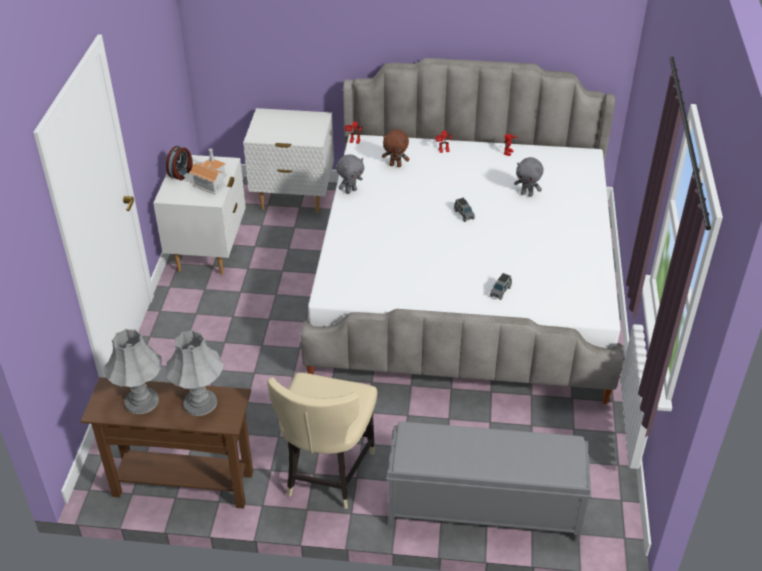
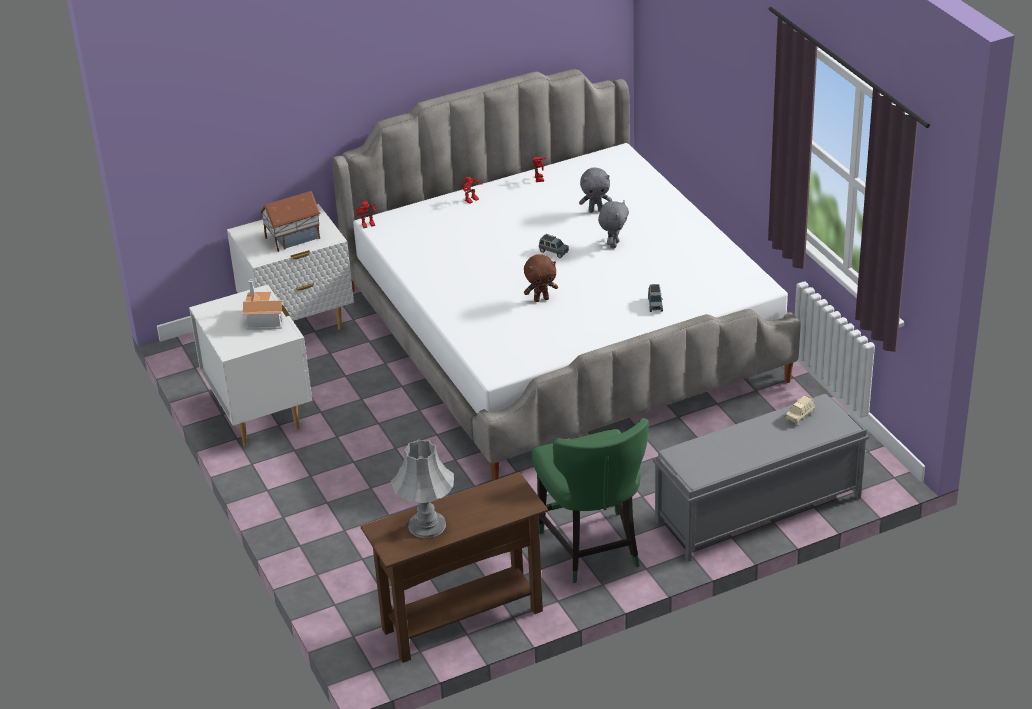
camera: 30 degrees left, 5 degrees down
alarm clock [166,146,193,180] -> none
grey table lamp [166,330,224,416] -> none
beige chair [267,372,377,509] -> green chair [531,418,649,583]
grey plush toy [336,154,364,194] -> grey plush toy moved to [598,200,629,248]
brown plush toy [382,129,409,167] -> brown plush toy moved to [524,254,558,302]
none -> toy house [259,191,321,252]
none -> beige toy car [785,395,815,426]

